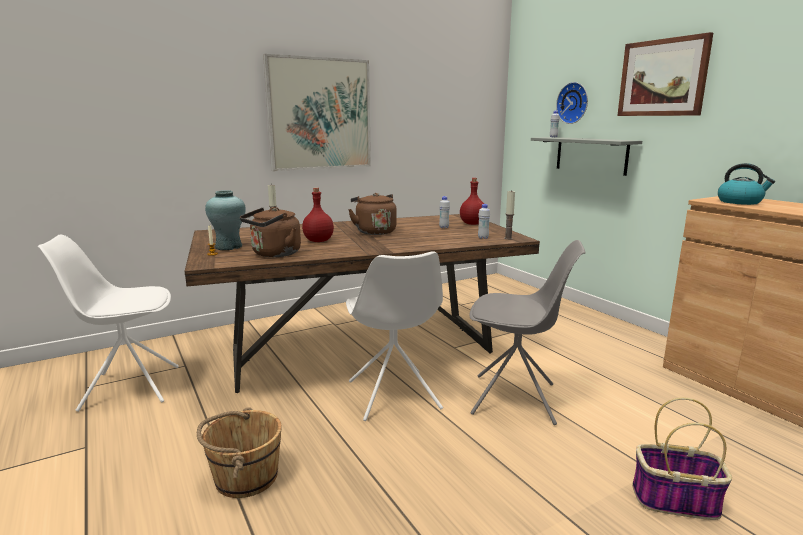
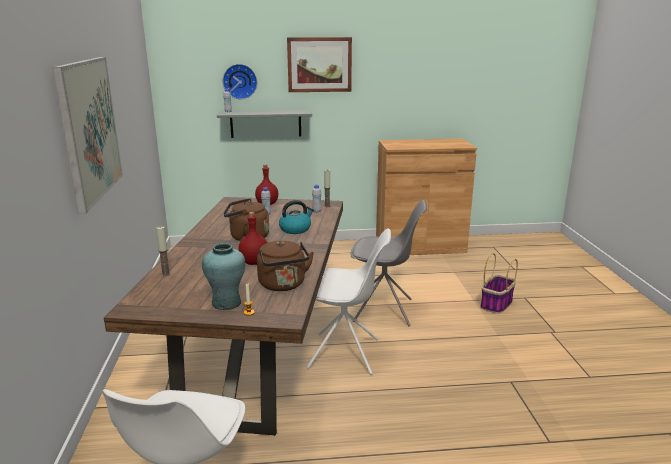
camera: 65 degrees left, 5 degrees up
brown bucket [197,407,282,498] -> none
grey chair [469,240,586,425] -> grey chair turned 60 degrees clockwise [350,200,427,326]
kettle [718,163,775,205] -> kettle moved to [279,200,314,234]

